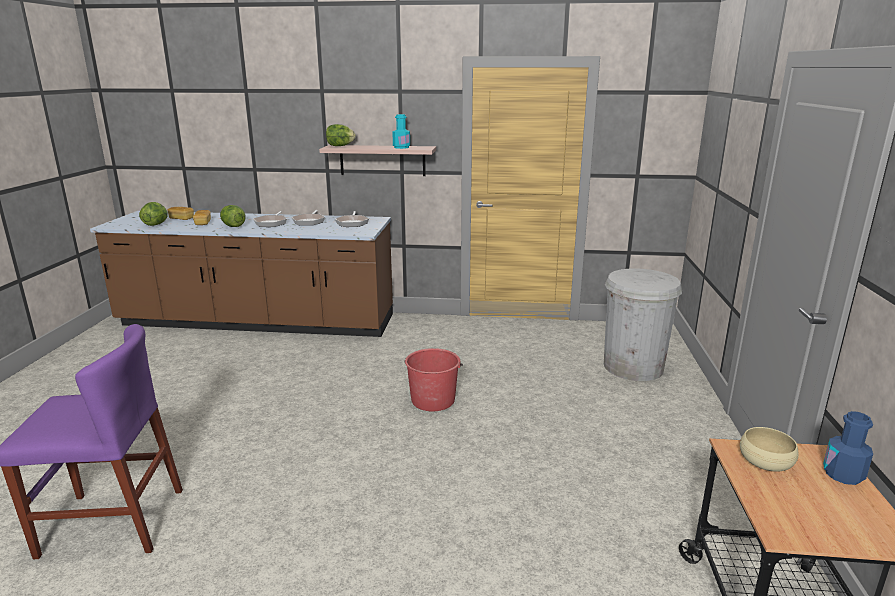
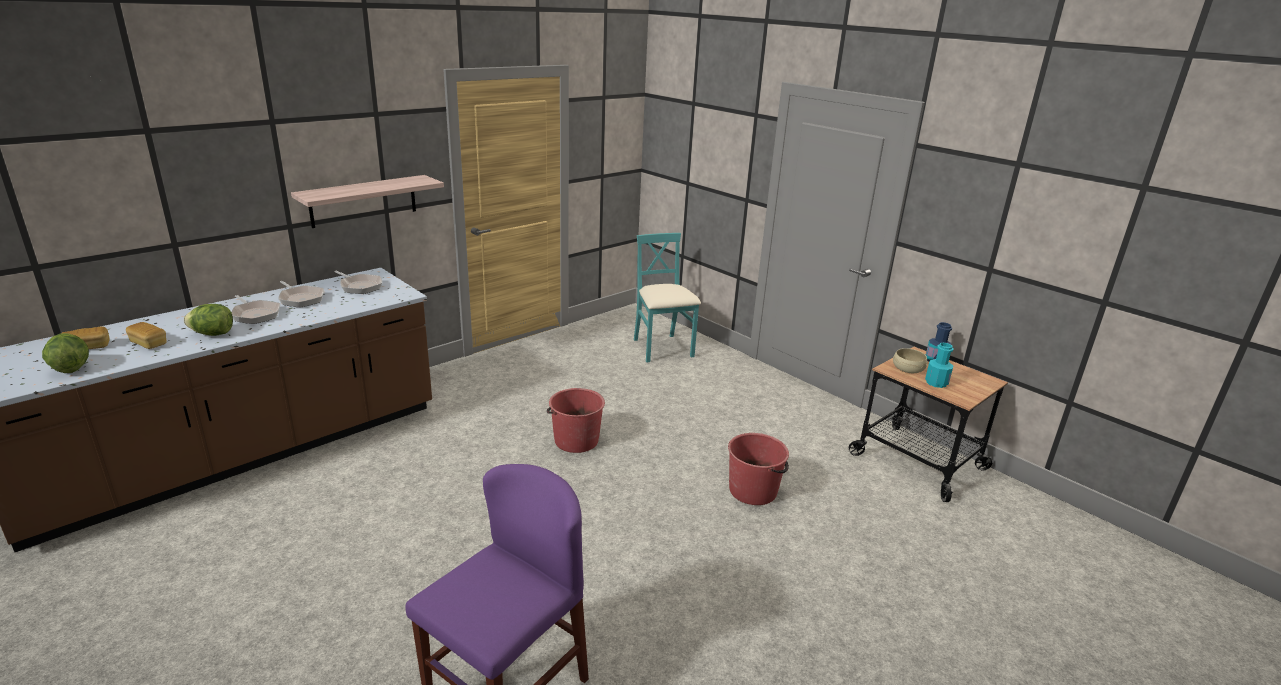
camera: 50 degrees left, 5 degrees up
lettuce [326,124,356,146] -> none
turquoise bottle [392,114,410,149] -> turquoise bottle moved to [925,343,954,388]
white trash can [604,268,682,381] -> turquoise chair [634,233,701,363]
none -> red bucket [728,433,789,505]

